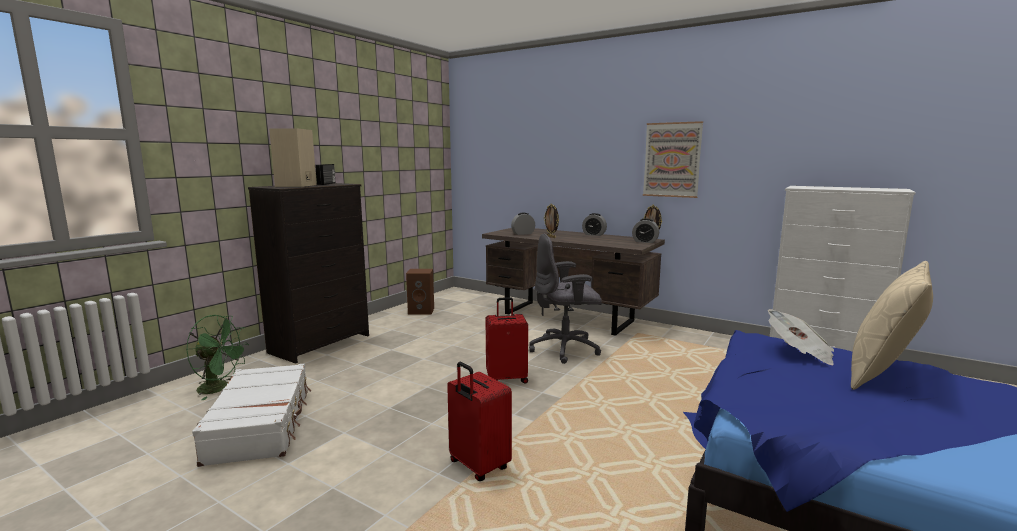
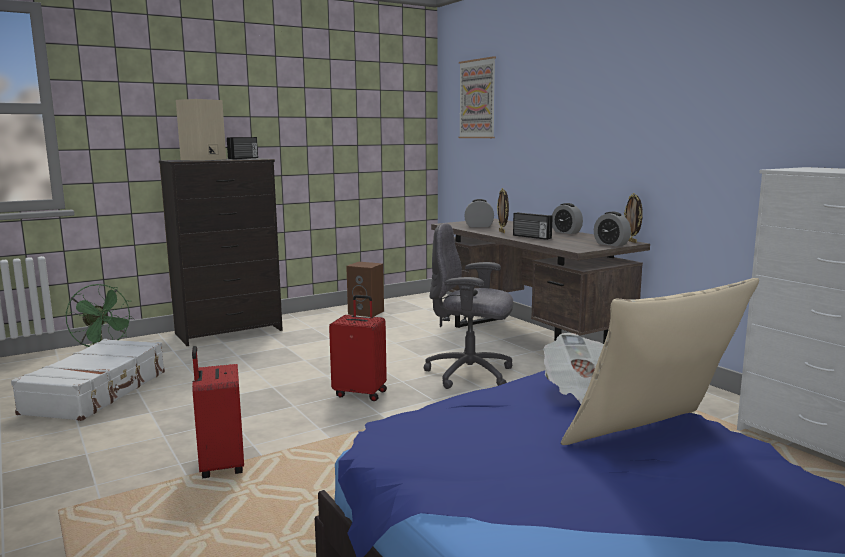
camera: 25 degrees right, 0 degrees up
picture [643,121,703,198] -> picture moved to [459,56,496,138]
none -> radio [513,212,553,240]

